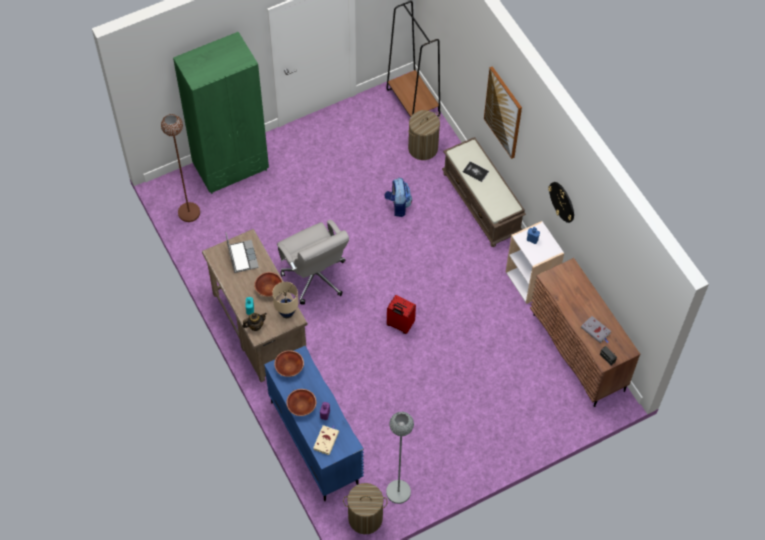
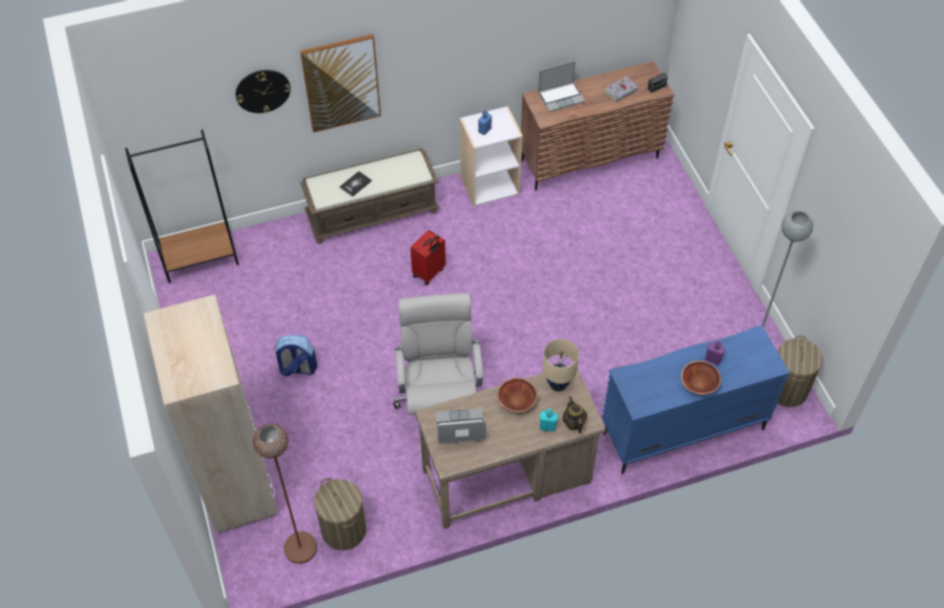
camera: 80 degrees left, 5 degrees down
green wardrobe [173,32,269,194] -> beige wardrobe [144,295,278,532]
brown bowl [274,350,304,377] -> none
grey office chair [277,220,349,305] -> grey office chair turned 75 degrees counterclockwise [393,293,483,415]
beige book [313,425,339,455] -> none
backpack [385,178,412,217] -> backpack moved to [273,335,318,377]
red suitcase [387,295,416,334] -> red suitcase moved to [410,230,446,285]
laundry basket [408,110,440,160] -> laundry basket moved to [314,478,367,550]
wall clock [548,182,574,223] -> wall clock moved to [236,70,291,113]
none -> laptop [538,61,585,112]

